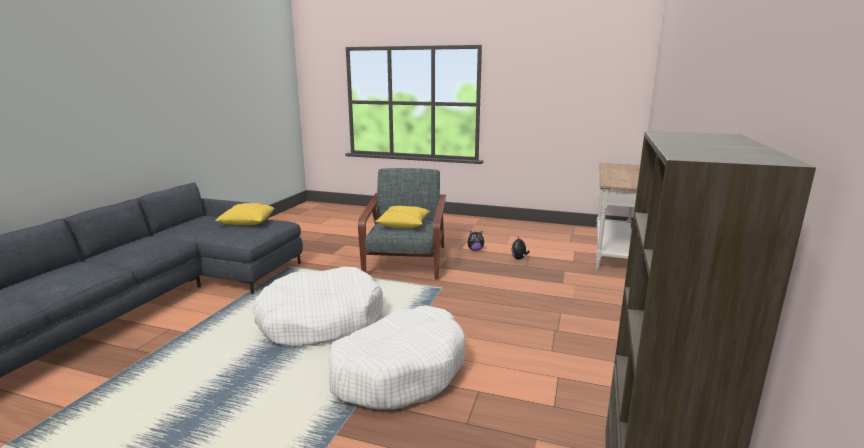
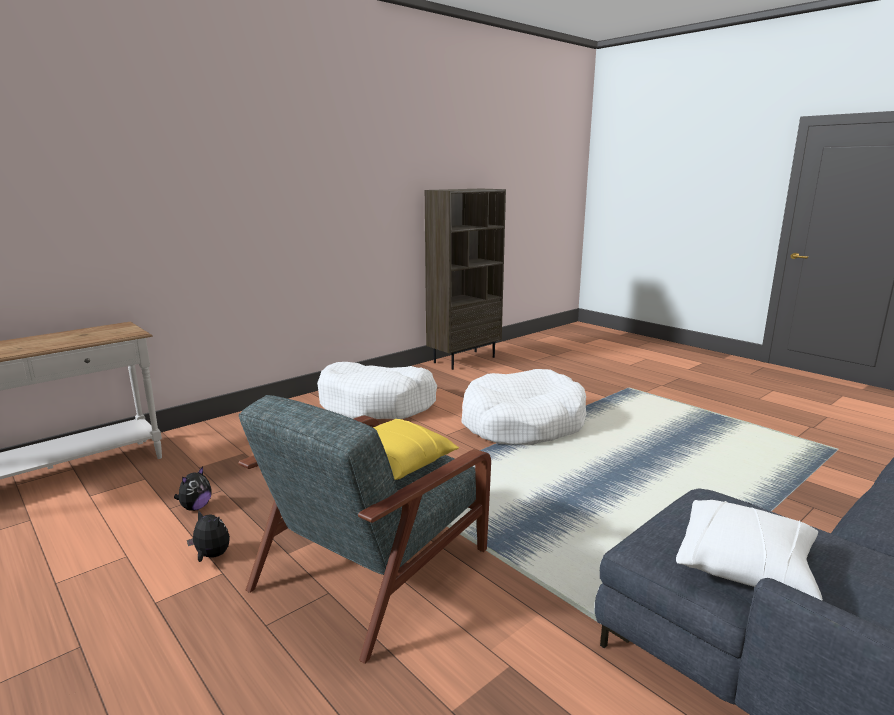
camera: 150 degrees left, 0 degrees up
yellow pillow [215,203,275,225] -> white pillow [676,500,823,601]
white dog bed [253,267,383,346] -> white dog bed moved to [317,362,437,419]

